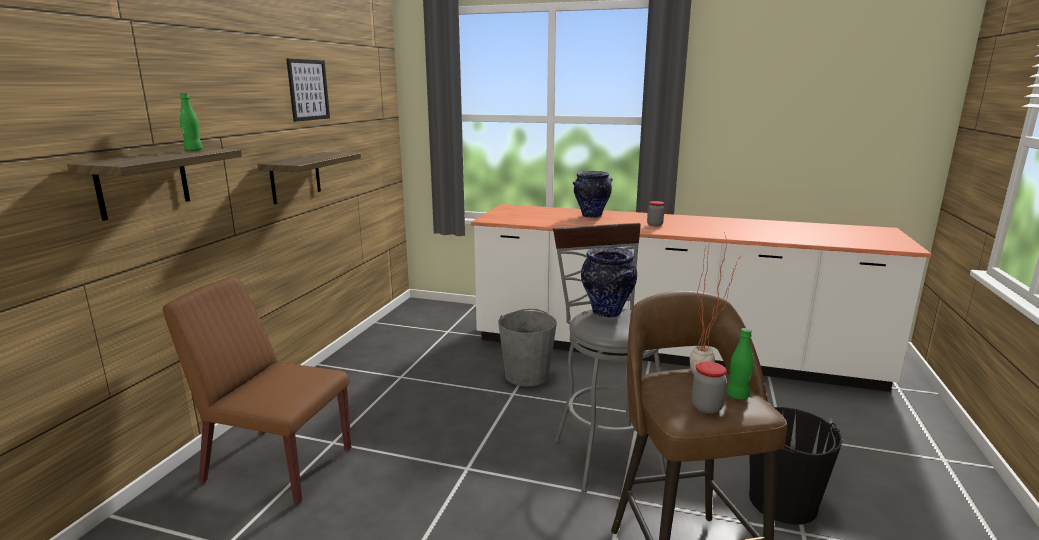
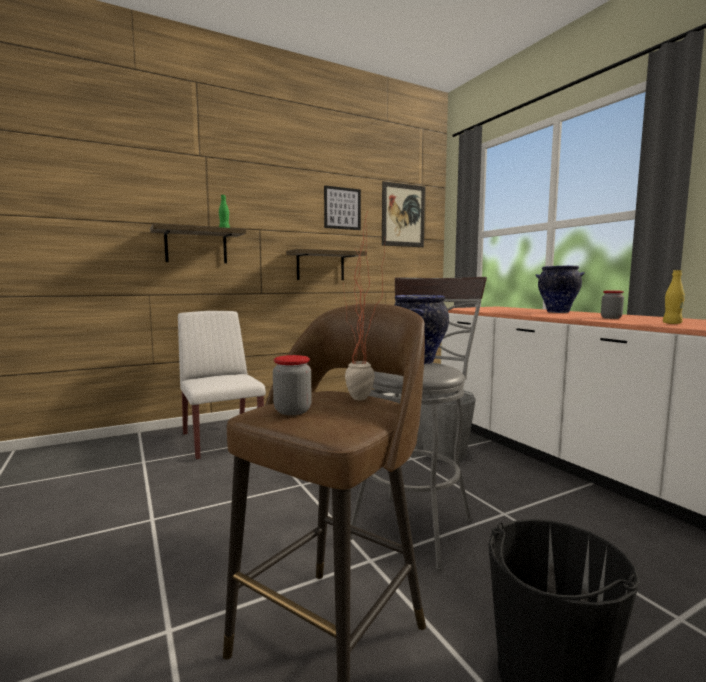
camera: 45 degrees right, 10 degrees down
brown chair [163,276,351,504] -> white chair [178,311,266,460]
green bottle [727,328,754,400] -> none
none -> picture [382,181,425,247]
none -> yellow bottle [663,270,685,324]

